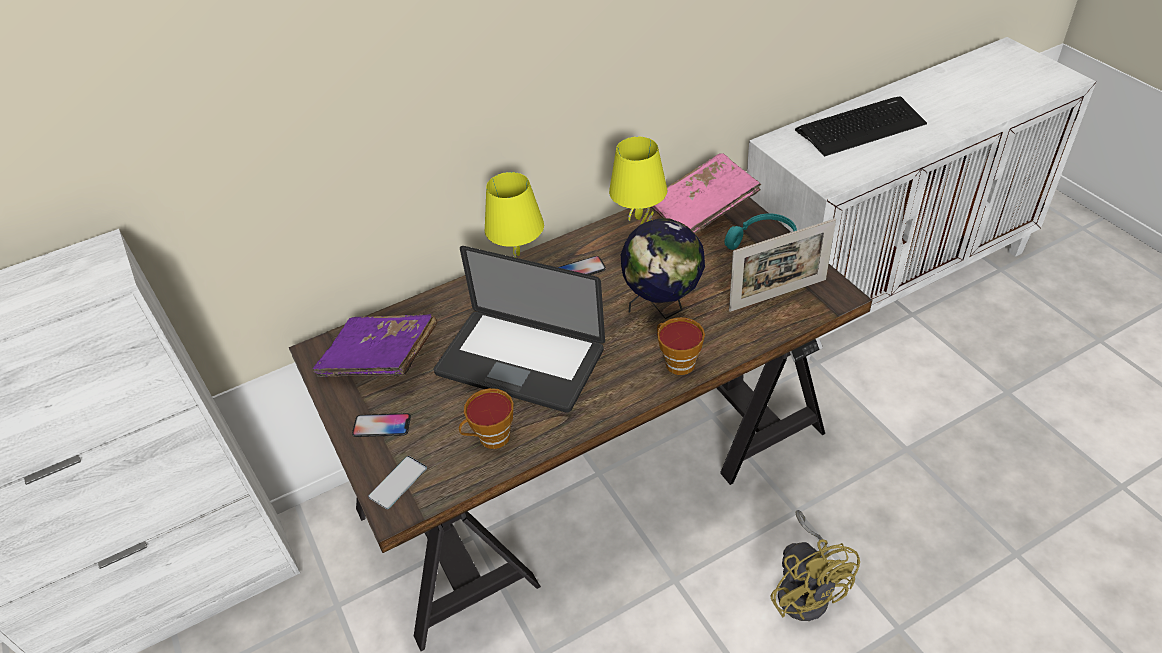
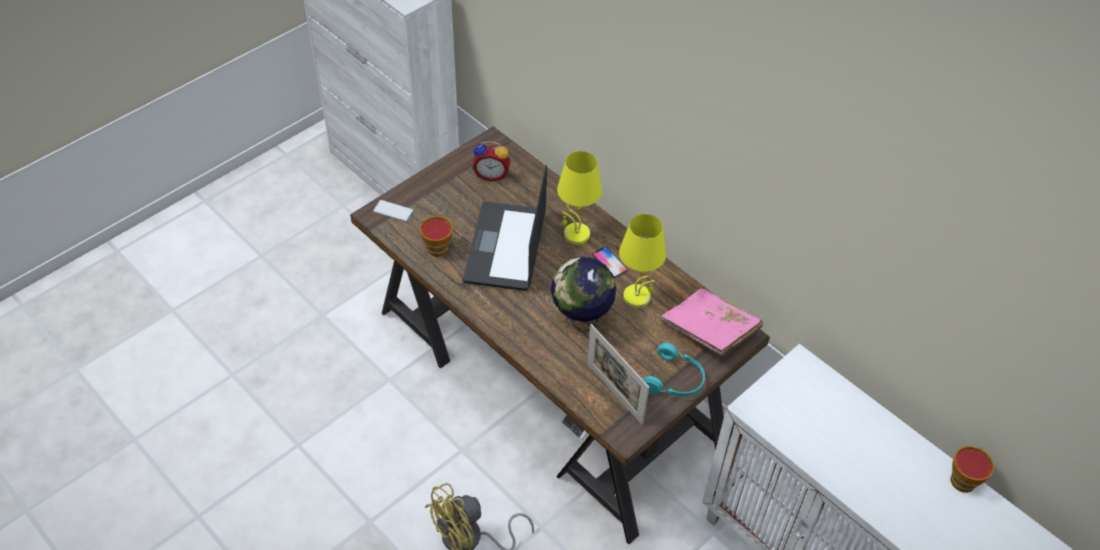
camera: 70 degrees right, 5 degrees up
purple book [313,314,438,377] -> alarm clock [472,141,510,182]
phone [352,413,411,437] -> none
cup [657,317,705,375] -> cup moved to [951,446,994,493]
keyboard [795,96,927,156] -> none

